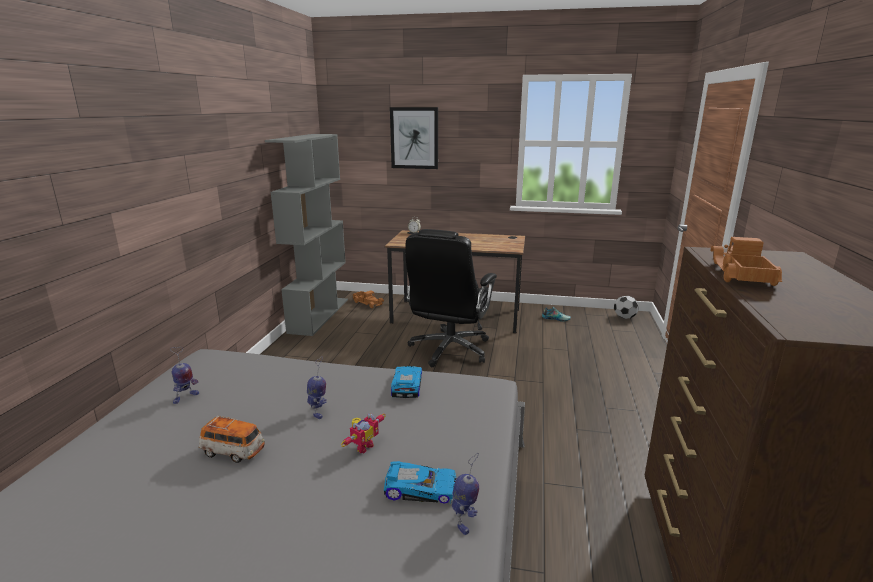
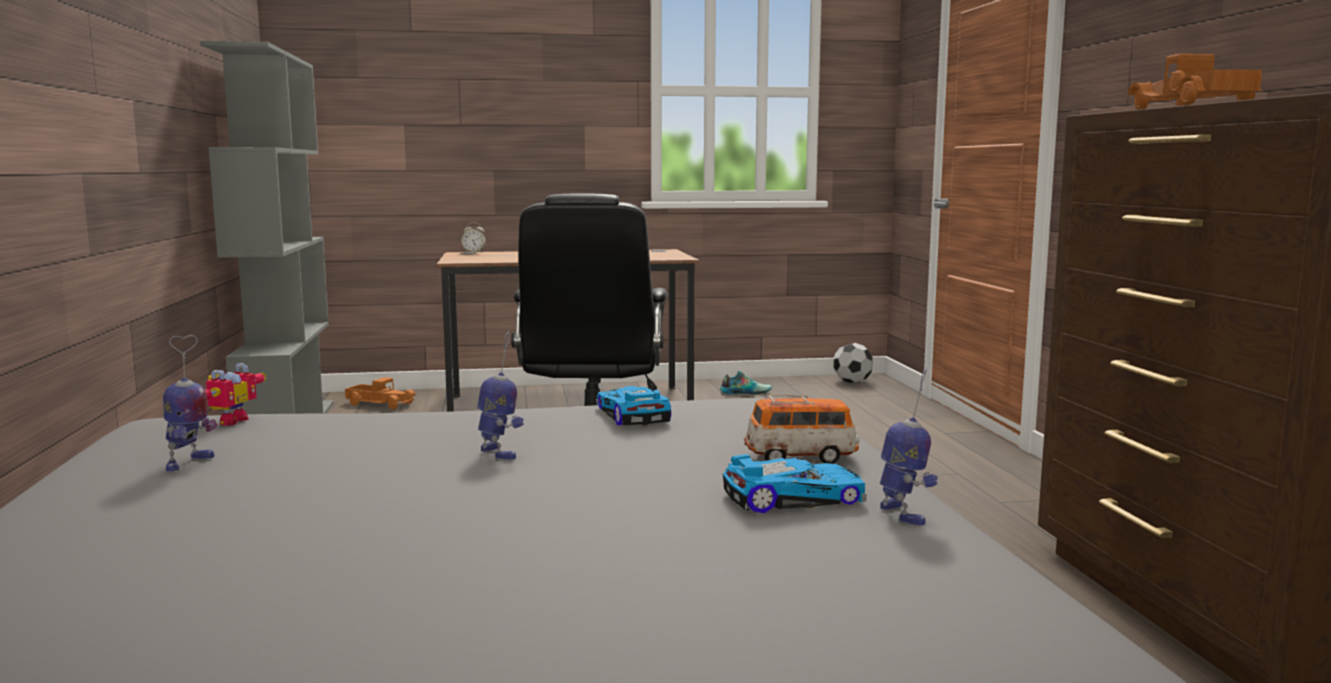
camera: 20 degrees left, 10 degrees down
toy car [199,416,265,463] -> toy car moved to [744,395,860,464]
toy robot [341,413,386,453] -> toy robot moved to [205,363,267,426]
picture [390,107,438,169] -> none

